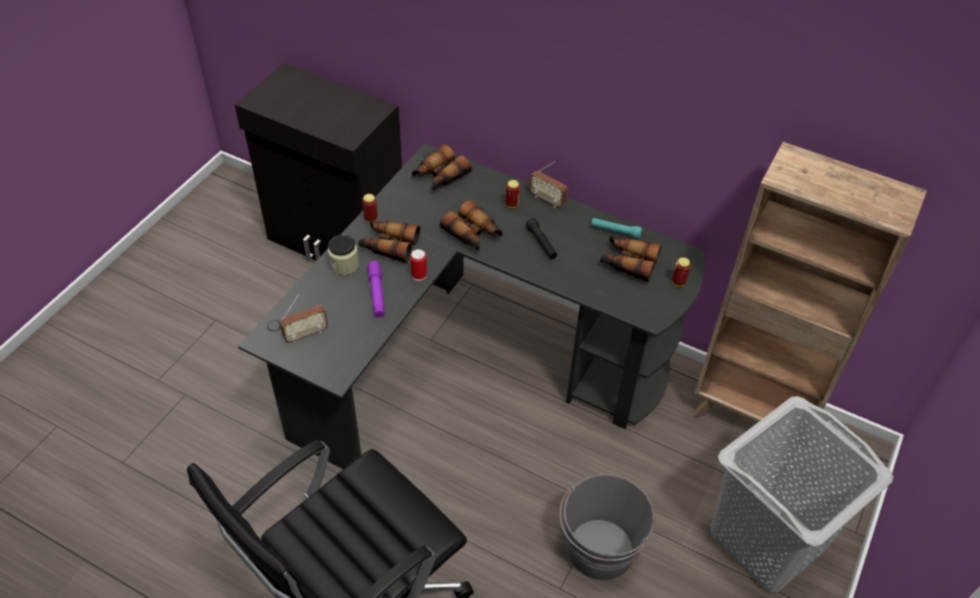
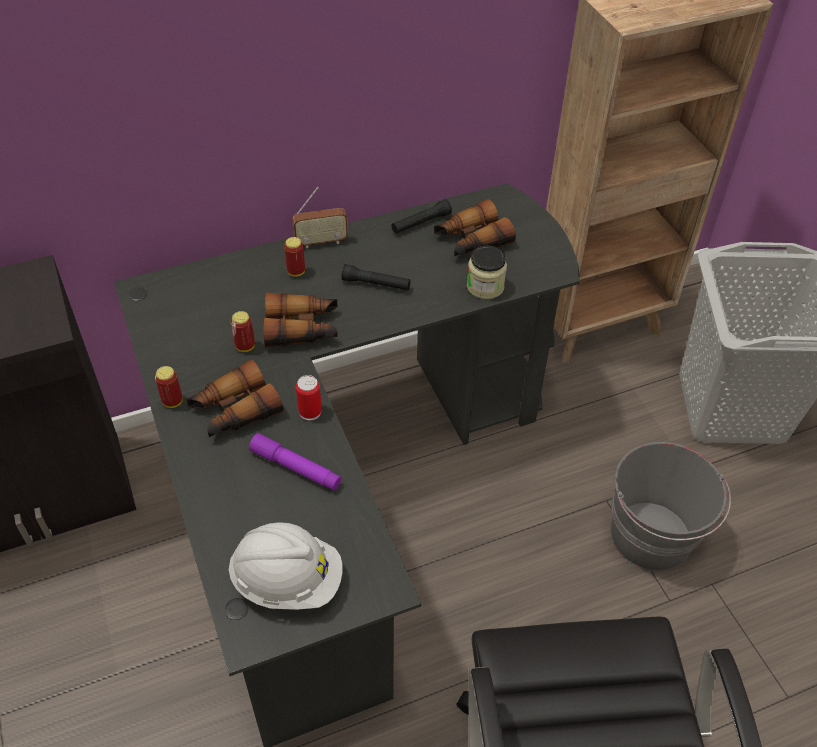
camera: 50 degrees left, 0 degrees up
radio [280,295,328,343] -> white hard hat [228,522,343,610]
jar [328,235,359,275] -> jar moved to [467,246,507,299]
binoculars [412,144,472,191] -> none
turquoise flashlight [591,218,642,239] -> black flashlight [391,199,452,234]
can [672,257,691,287] -> can moved to [231,311,255,352]

